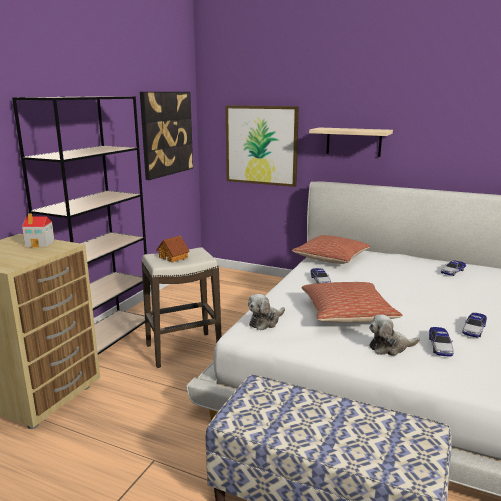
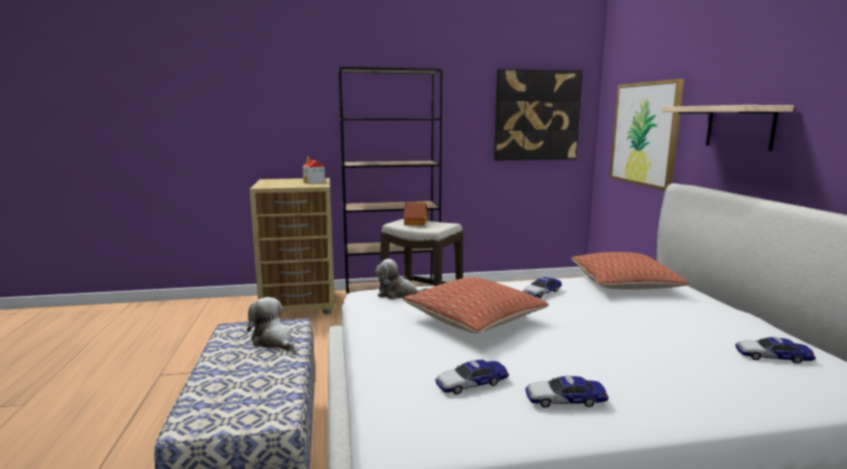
camera: 55 degrees right, 5 degrees down
plush toy [369,314,420,356] -> plush toy moved to [247,297,294,351]

